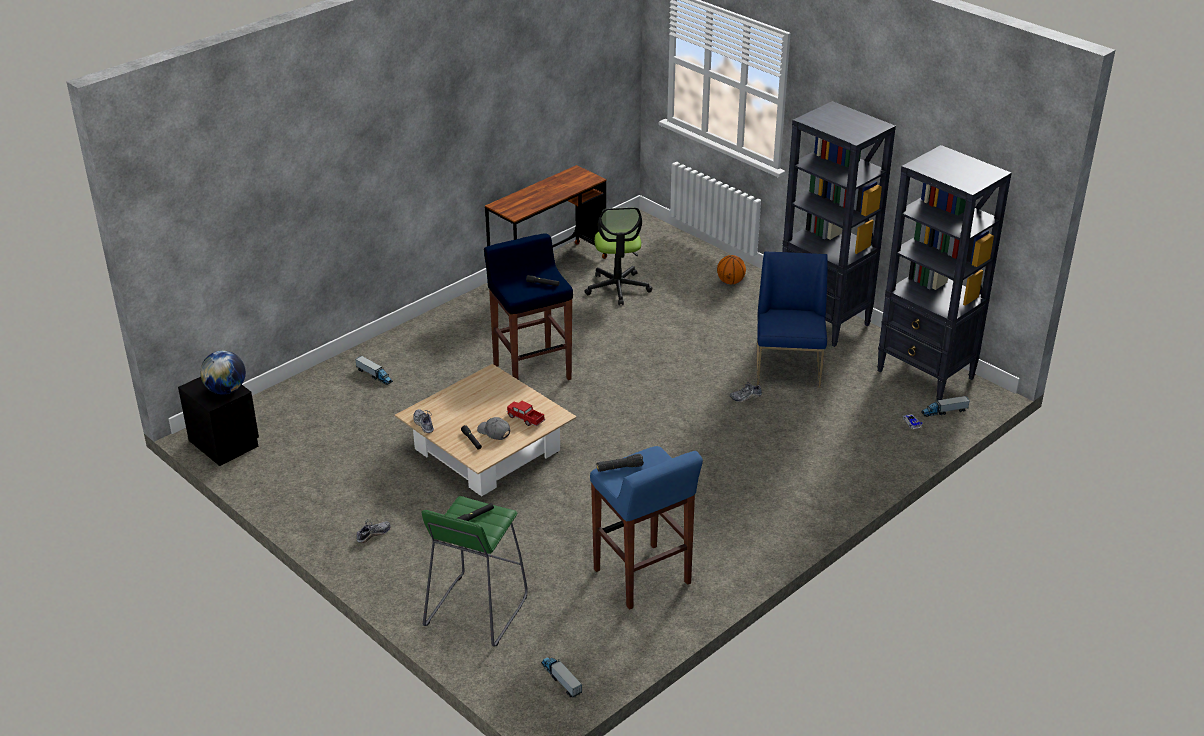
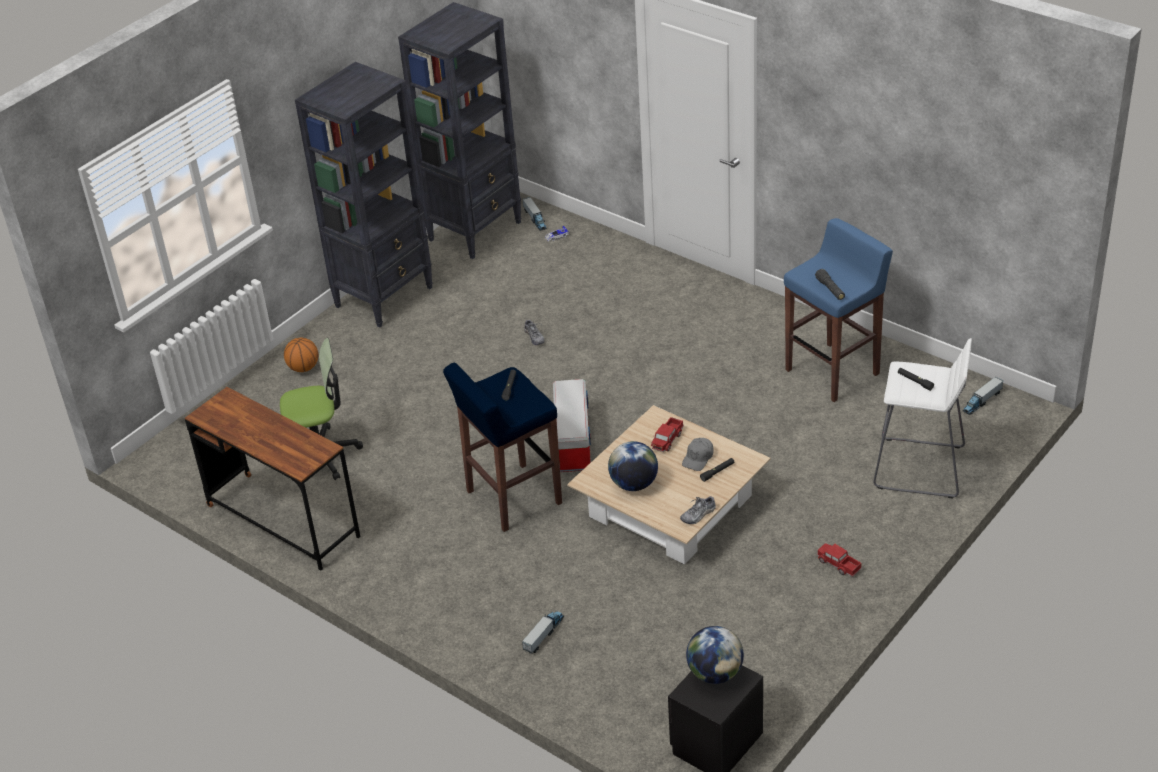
camera: 95 degrees left, 5 degrees up
shoe [356,519,391,543] -> toy truck [817,543,862,577]
green stool [421,496,528,647] -> white stool [873,338,972,499]
blue chair [757,251,828,388] -> none
none -> storage box [553,379,591,472]
none -> globe [608,441,658,491]

